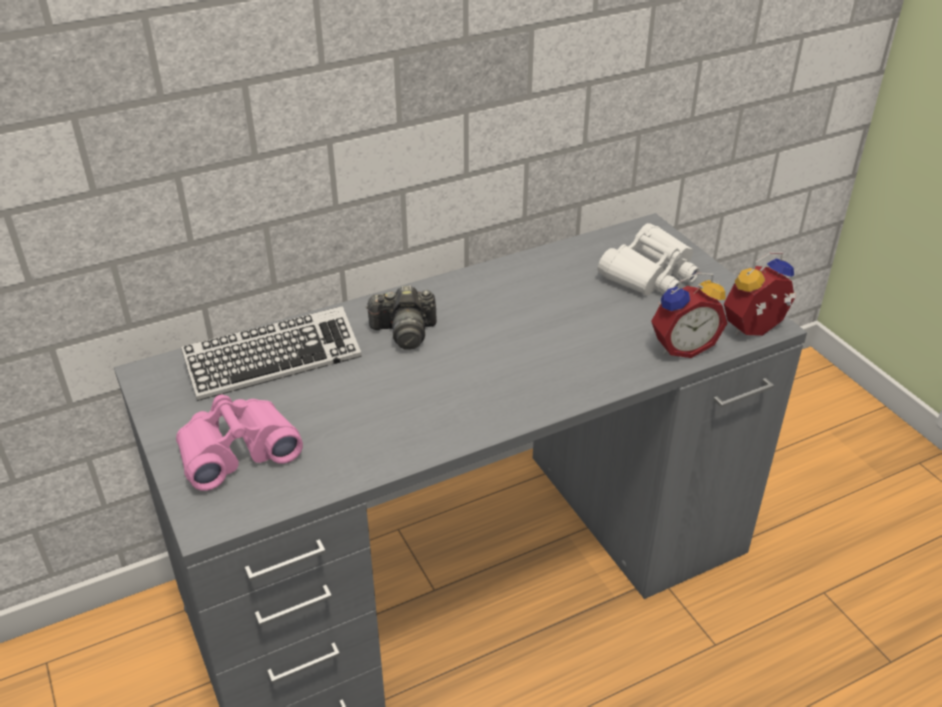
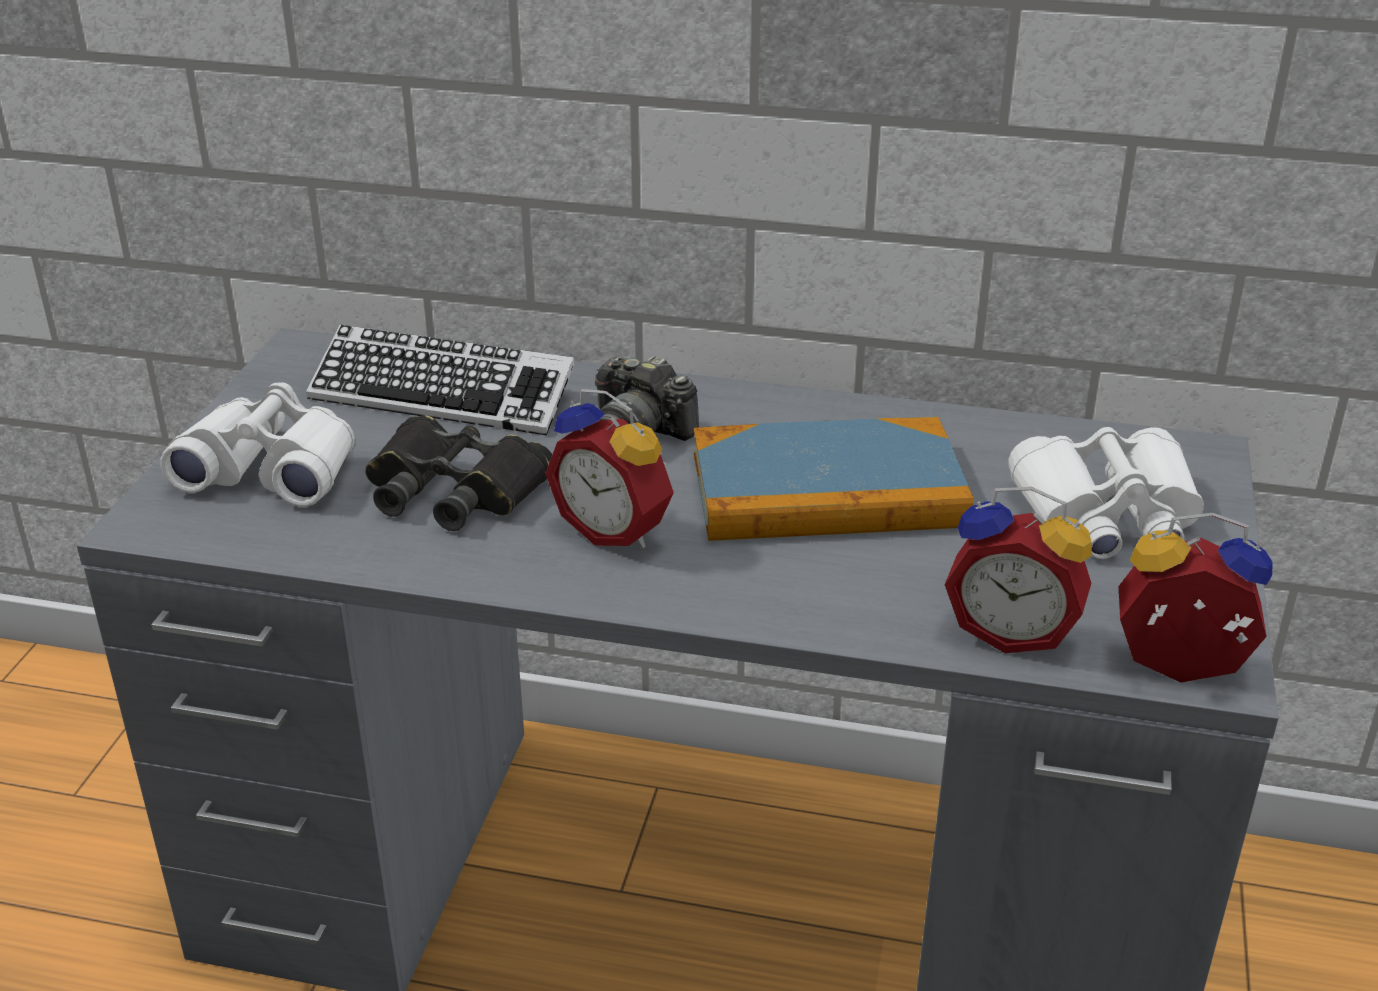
camera: 40 degrees right, 5 degrees down
pink binoculars [176,395,303,491] -> white binoculars [160,382,355,507]
none -> black binoculars [365,415,552,531]
none -> alarm clock [545,389,674,549]
none -> book [694,417,974,541]

